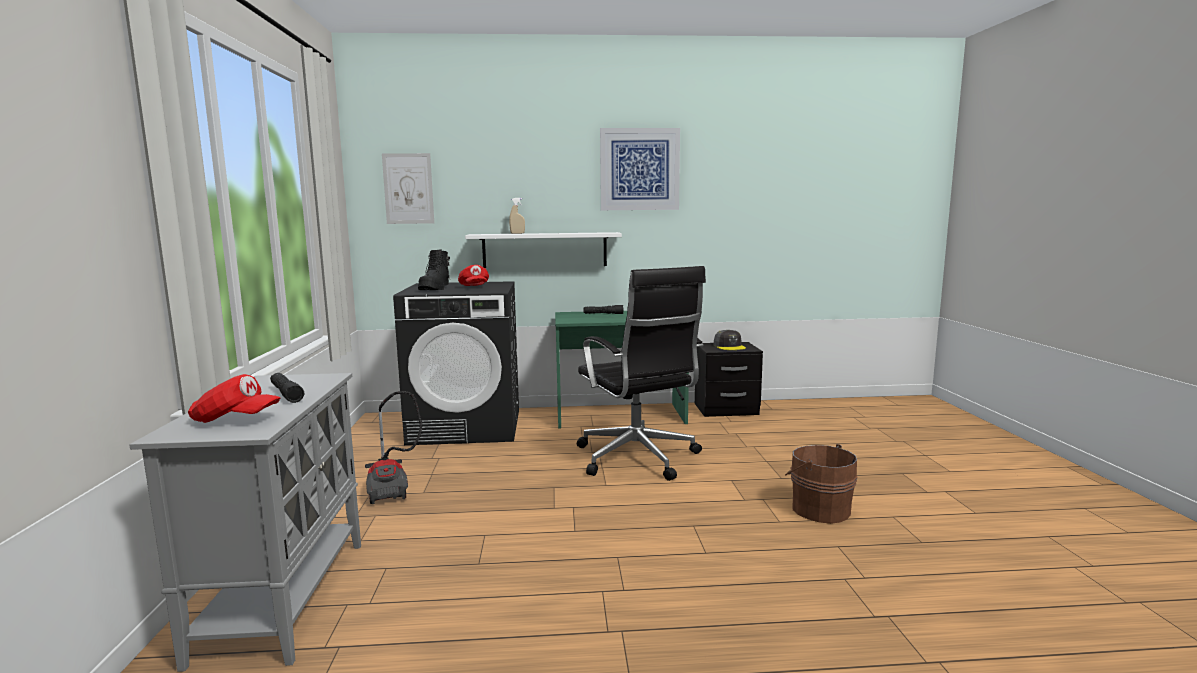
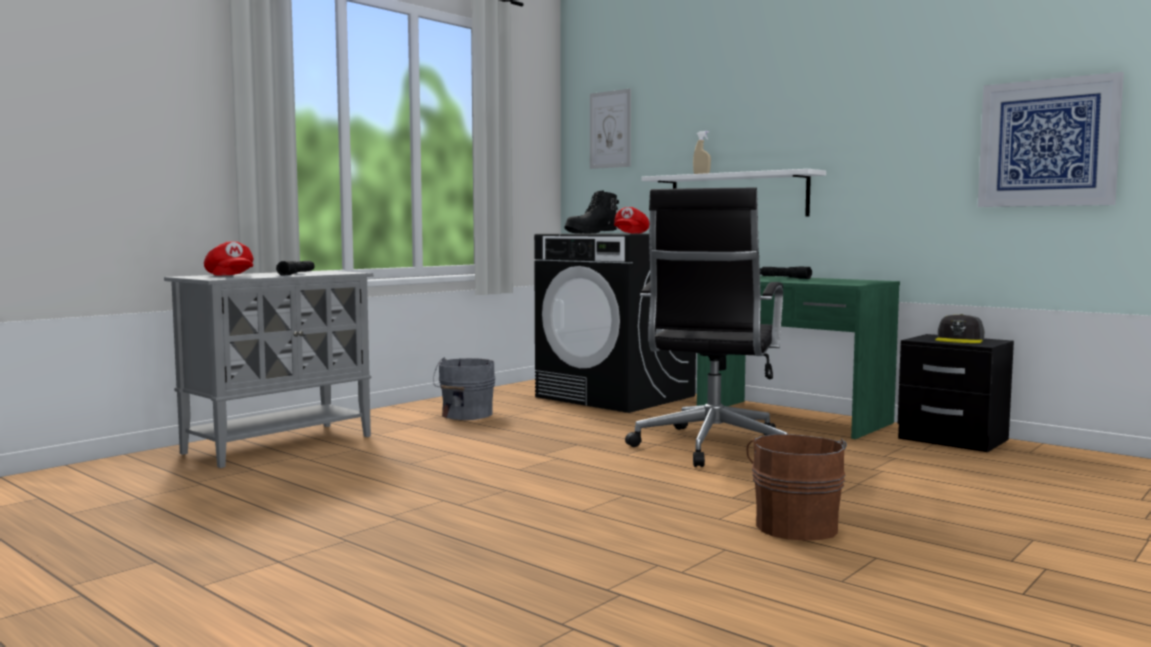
camera: 45 degrees right, 5 degrees down
vacuum cleaner [365,391,422,504] -> grey bucket [433,357,496,420]
picture [600,128,680,210] -> picture moved to [978,72,1124,207]

